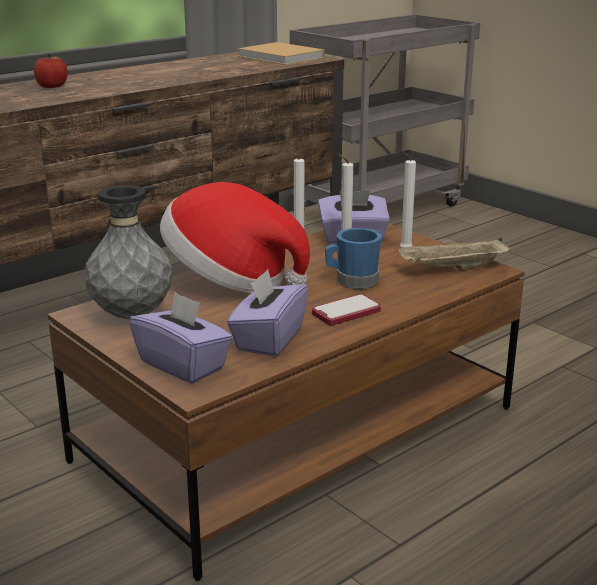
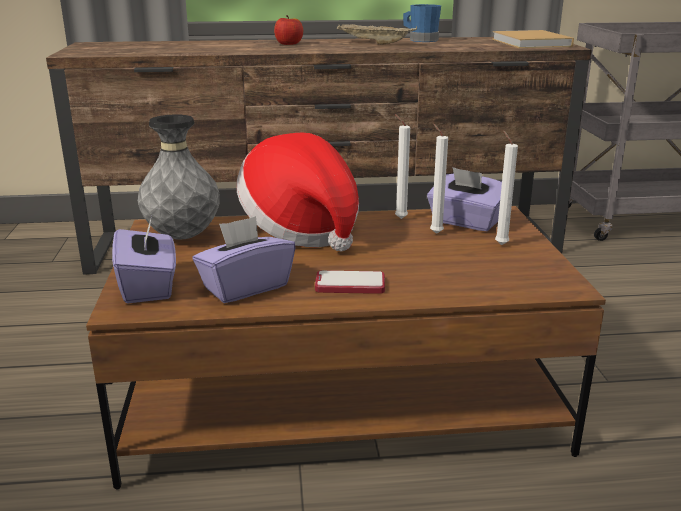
camera: 35 degrees right, 0 degrees up
blue mug [325,228,382,289] -> blue mug moved to [403,4,441,42]
beige tray [398,238,511,271] -> beige tray moved to [337,24,417,44]

